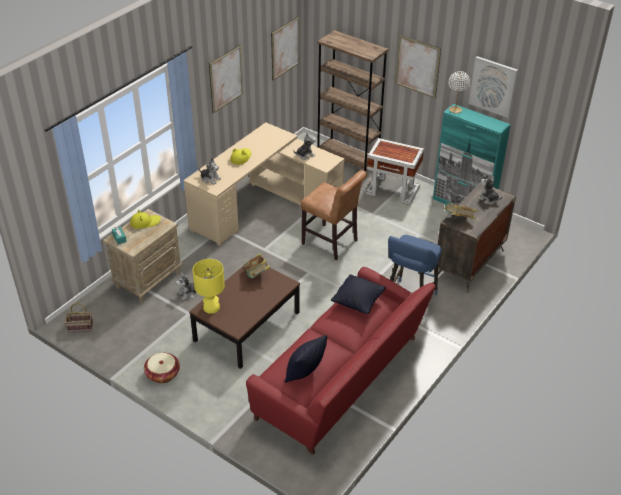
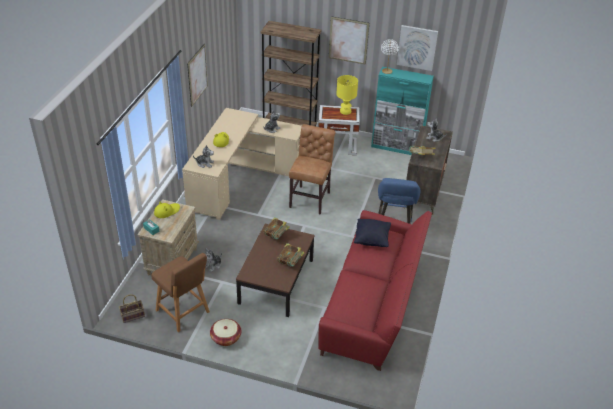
camera: 20 degrees left, 0 degrees up
yellow table lamp [193,259,225,314] -> yellow table lamp moved to [336,75,358,115]
picture [271,16,299,81] -> none
black pillow [285,335,327,383] -> none
brown chair [301,170,367,260] -> brown chair turned 90 degrees counterclockwise [289,124,335,215]
none -> brown stool [151,253,210,332]
none -> book [277,243,305,267]

